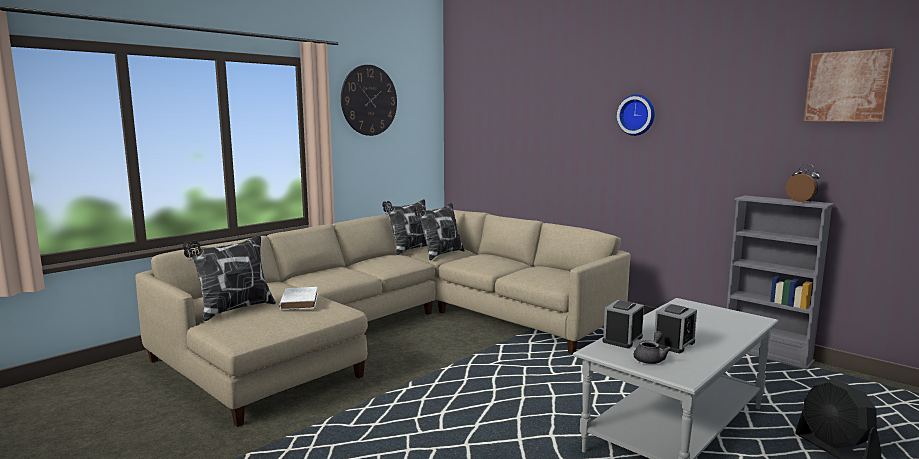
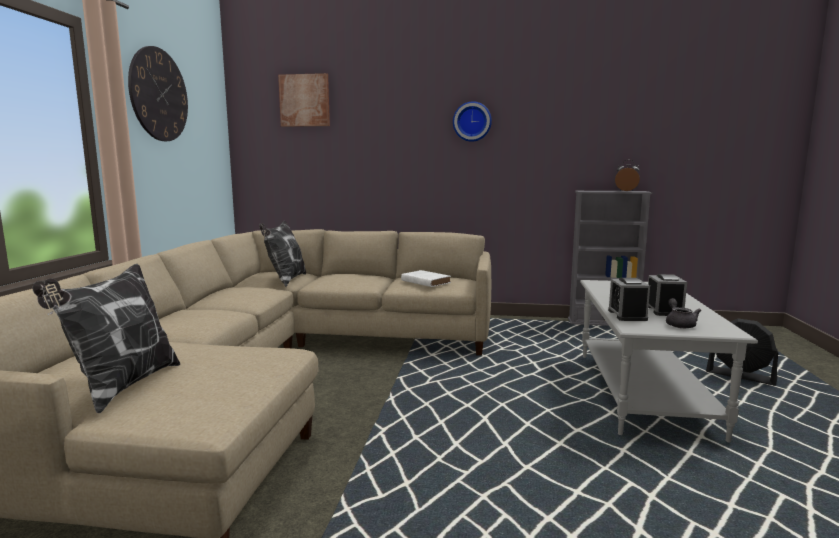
camera: 35 degrees left, 0 degrees up
white book [279,287,318,310] -> white book moved to [401,270,451,287]
pillow [382,199,428,255] -> none
picture [804,48,894,122] -> picture moved to [278,73,330,127]

